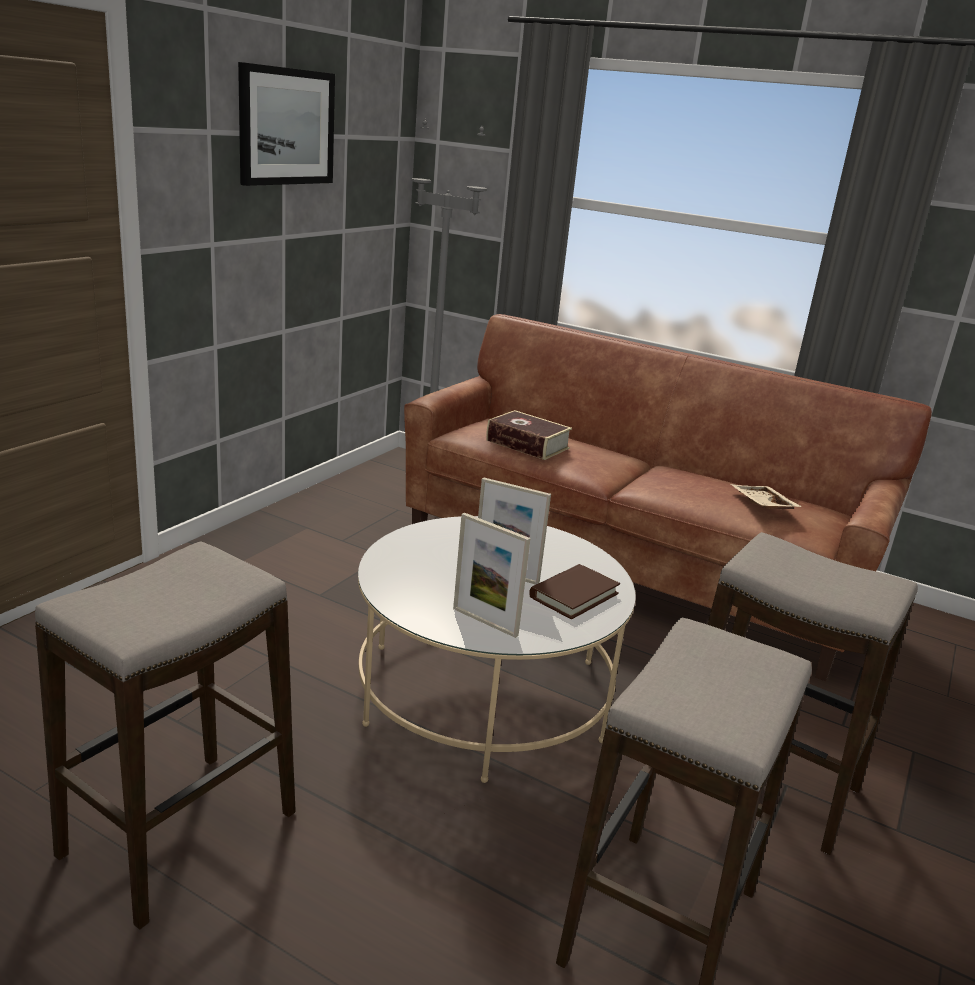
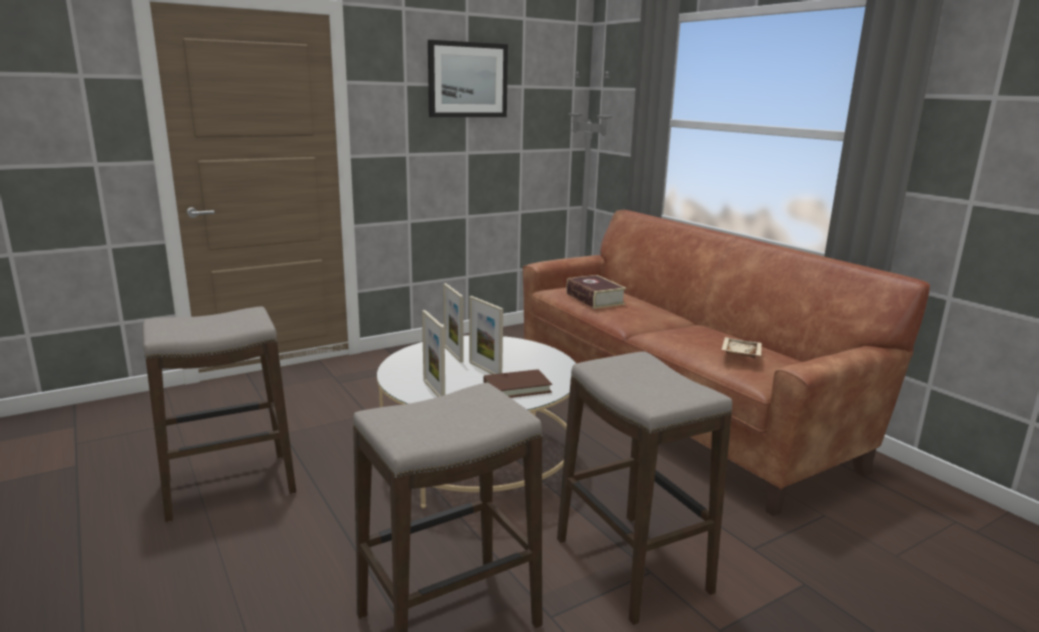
camera: 30 degrees right, 5 degrees down
none -> picture frame [443,283,463,363]

